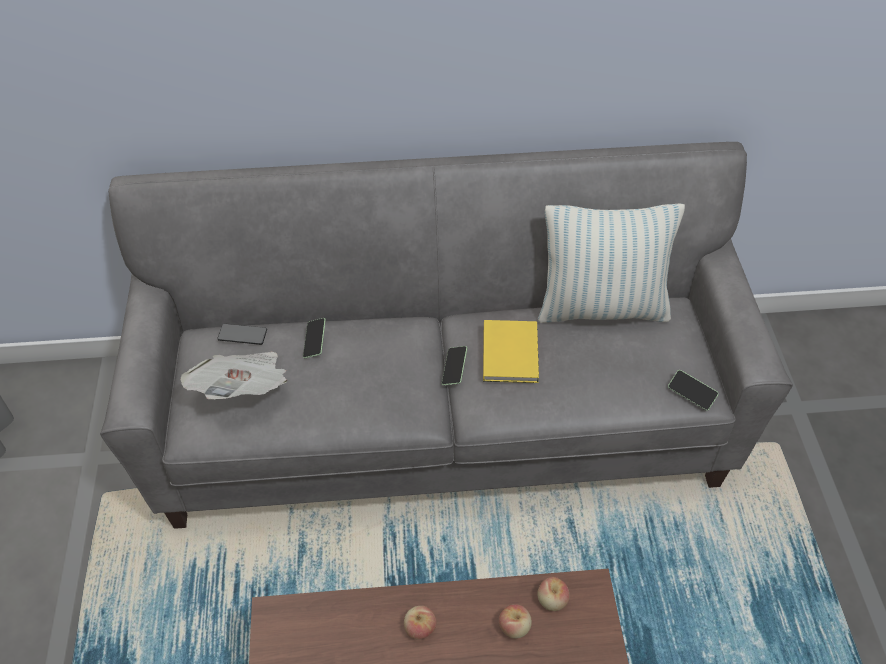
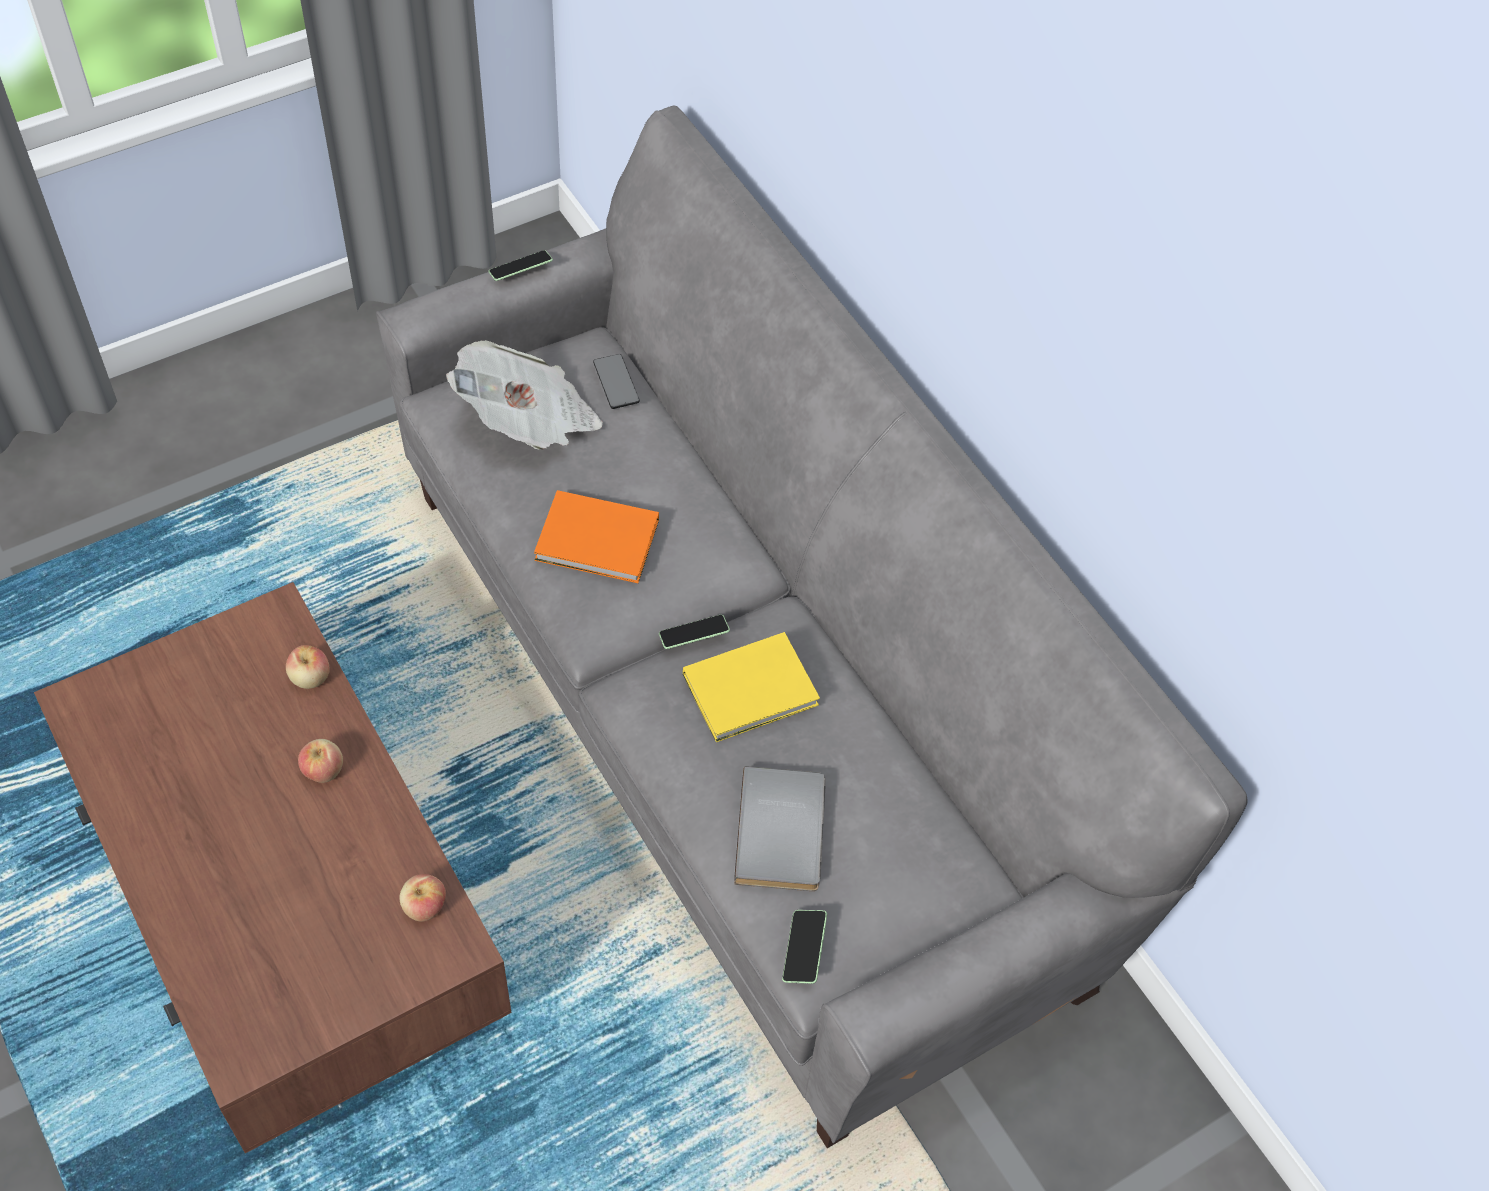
camera: 60 degrees right, 5 degrees up
phone [303,318,326,358] -> phone moved to [488,250,553,281]
apple [499,604,532,639] -> apple moved to [286,645,330,689]
pillow [538,204,685,323] -> none
none -> orange book [534,490,659,583]
none -> grey book [734,766,826,891]

